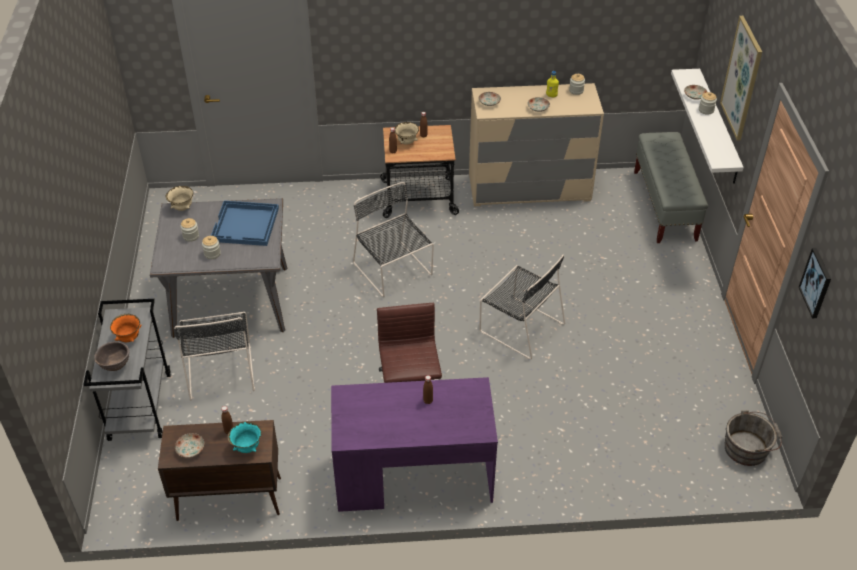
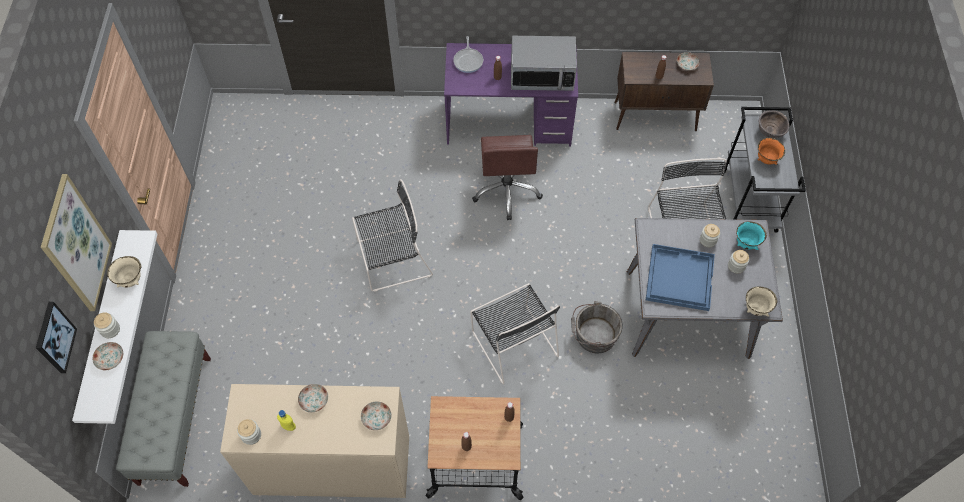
camera: 175 degrees left, 15 degrees up
turquoise bowl [228,422,261,453] -> turquoise bowl moved to [736,221,767,250]
beige bowl [395,122,419,145] -> beige bowl moved to [107,256,141,288]
black chair [479,255,565,359] -> black chair turned 120 degrees clockwise [352,179,433,292]
grey bucket [724,410,782,466] -> grey bucket moved to [571,301,623,354]
picture [799,248,831,318] -> picture moved to [36,302,77,373]
none -> frying pan [453,36,483,73]
none -> microwave [511,36,577,91]

